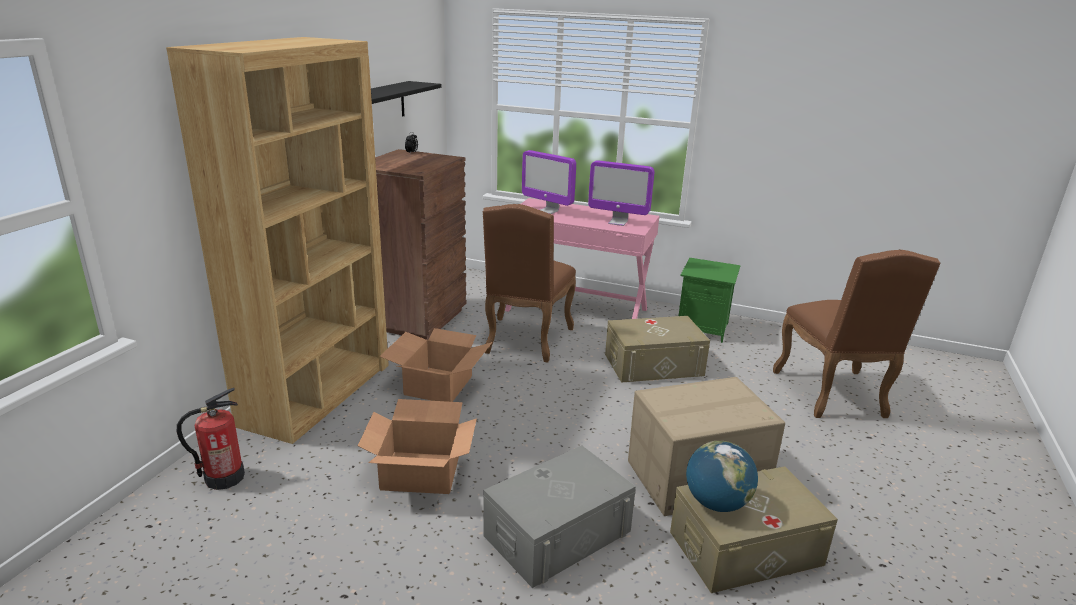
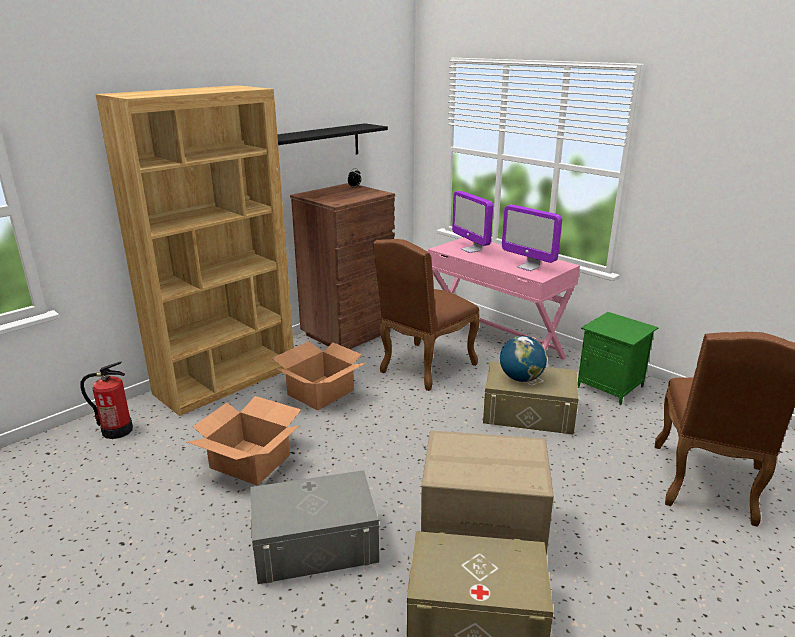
camera: 25 degrees right, 0 degrees up
globe [686,441,758,512] -> globe moved to [500,336,547,382]

